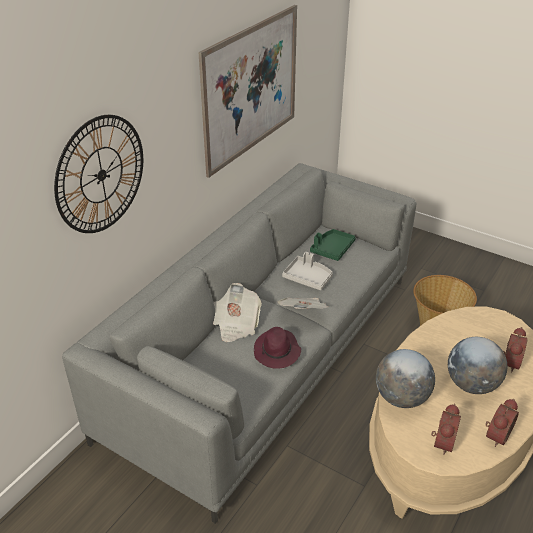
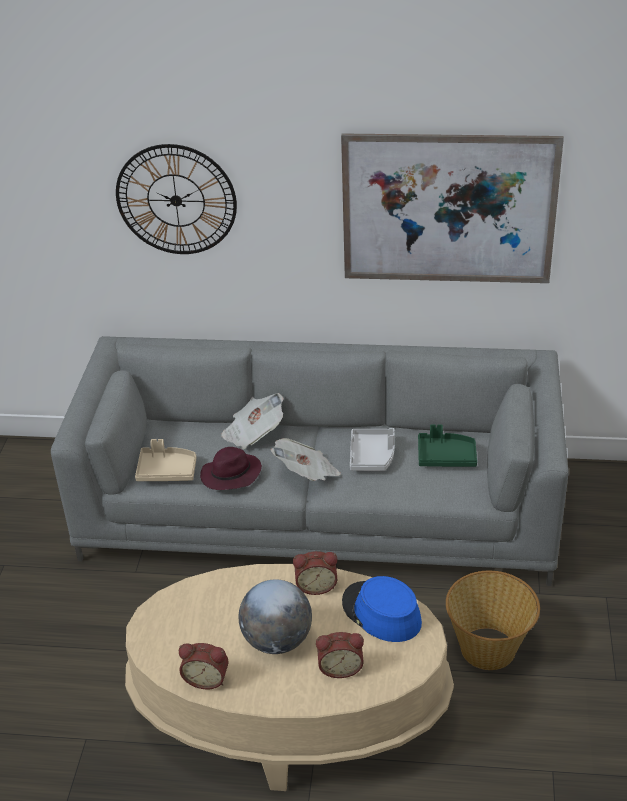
camera: 65 degrees right, 0 degrees up
globe [376,349,435,408] -> none
alarm clock [431,404,461,455] -> alarm clock moved to [293,551,337,595]
none -> beige tray [135,439,197,481]
none -> blue hat [342,576,422,642]

